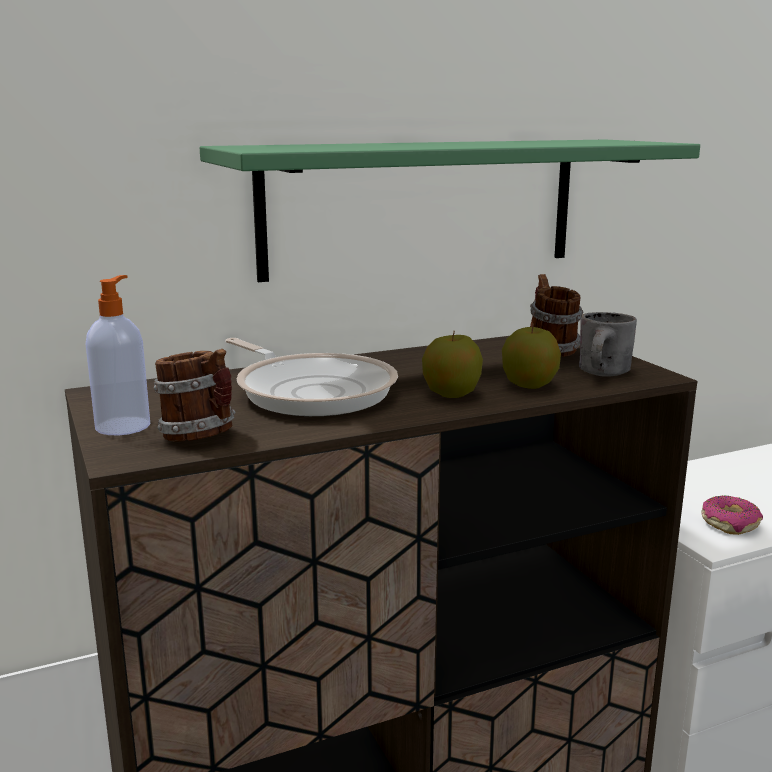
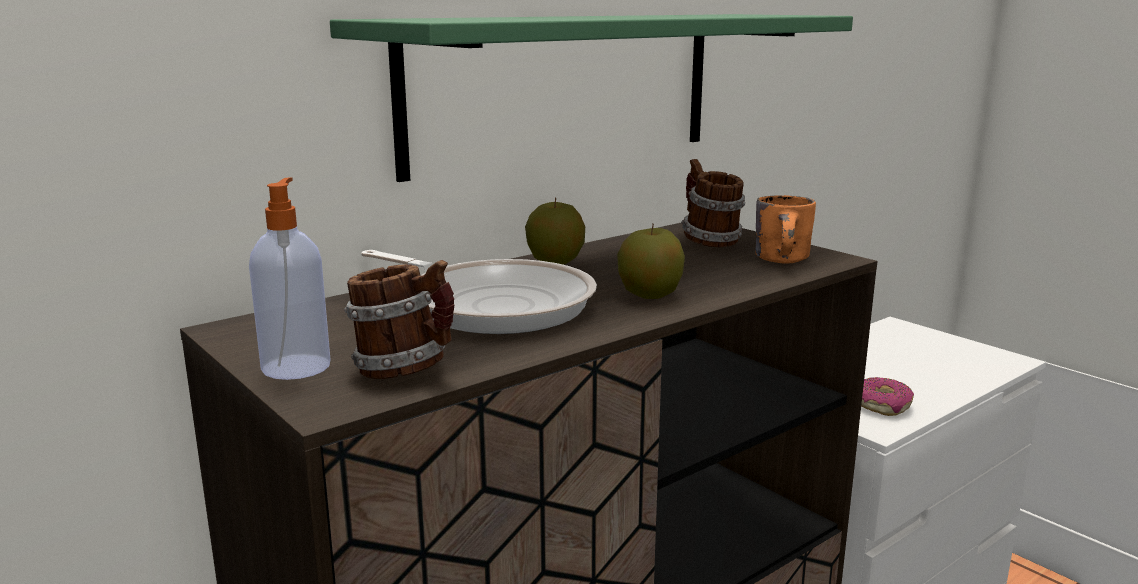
camera: 15 degrees left, 0 degrees up
apple [502,323,561,389] -> apple moved to [525,198,585,265]
grey mug [579,312,637,377] -> orange mug [755,195,816,264]

